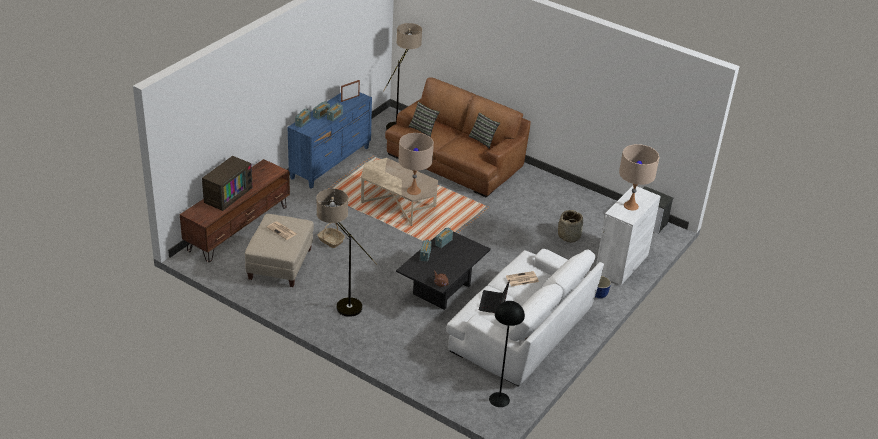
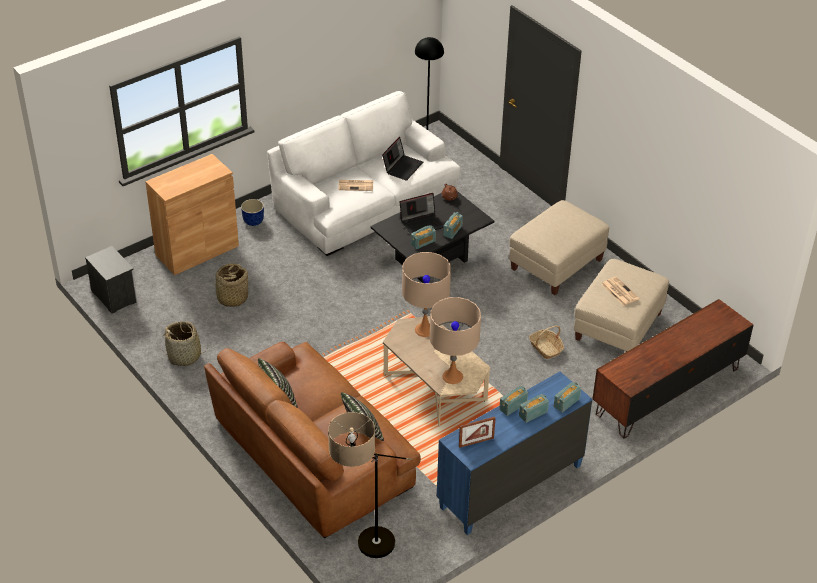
camera: 160 degrees left, 5 degrees up
television [202,156,253,211] -> none
floor lamp [316,189,378,317] -> beige ottoman [509,200,609,295]
white cabinet [596,186,661,285] -> brown cabinet [145,154,239,275]
beige table lamp [619,144,660,210] -> beige table lamp moved to [430,297,481,384]
none -> basket [163,321,207,366]
none -> laptop [400,193,444,235]

